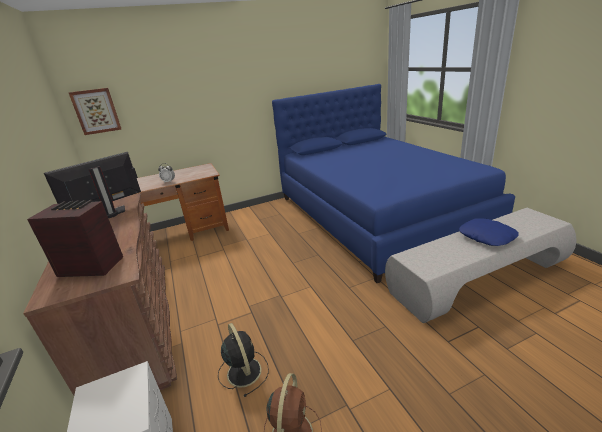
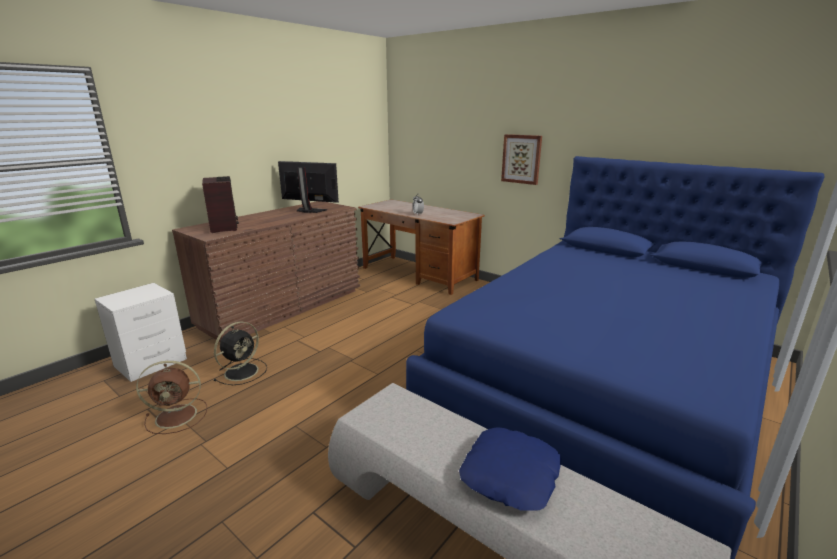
camera: 60 degrees right, 5 degrees down
picture [69,88,121,135] -> picture moved to [501,134,542,185]

